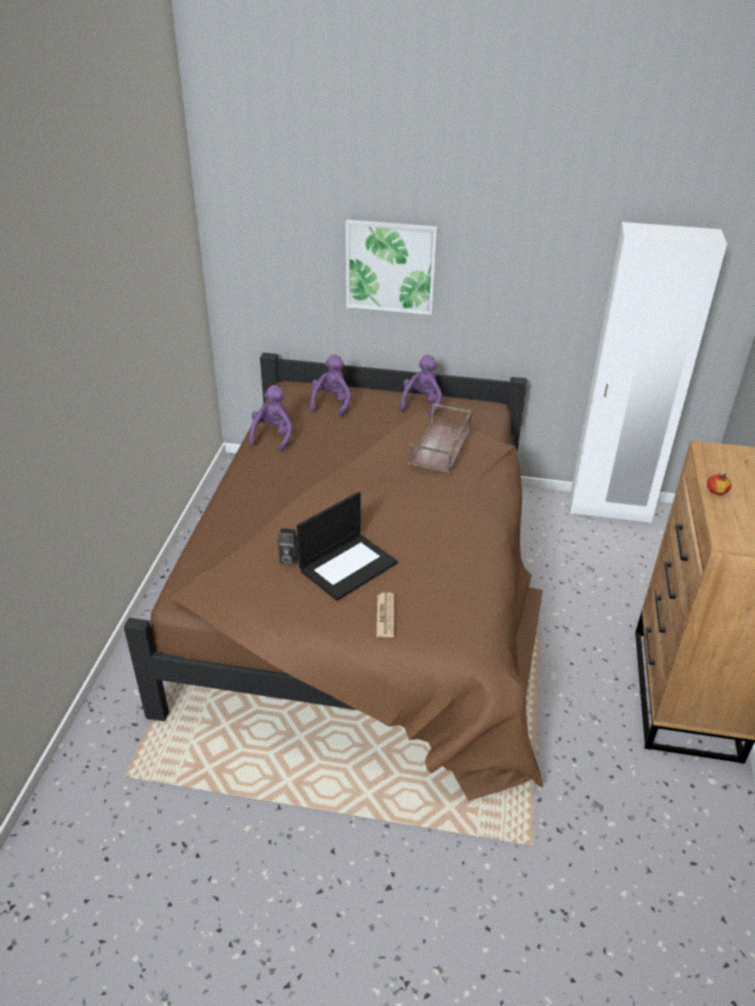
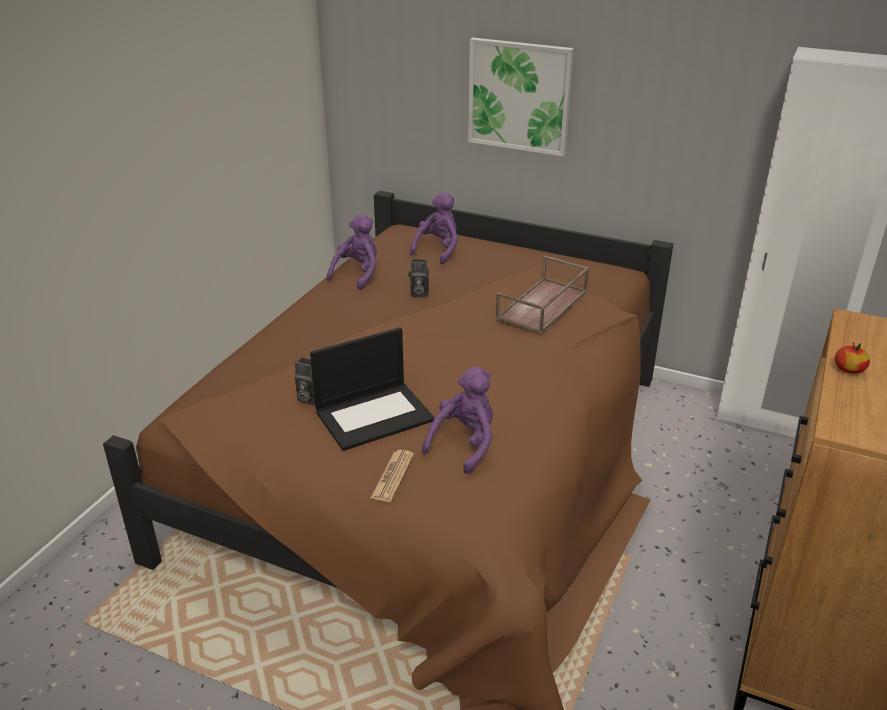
camera: 15 degrees right, 5 degrees down
purple plush toy [400,355,442,416] -> purple plush toy moved to [422,367,493,474]
none -> camera [408,259,429,297]

